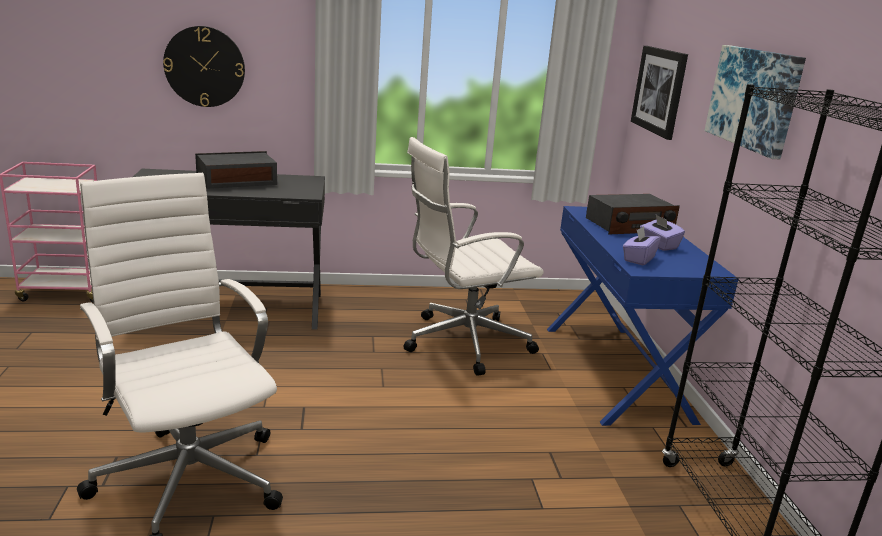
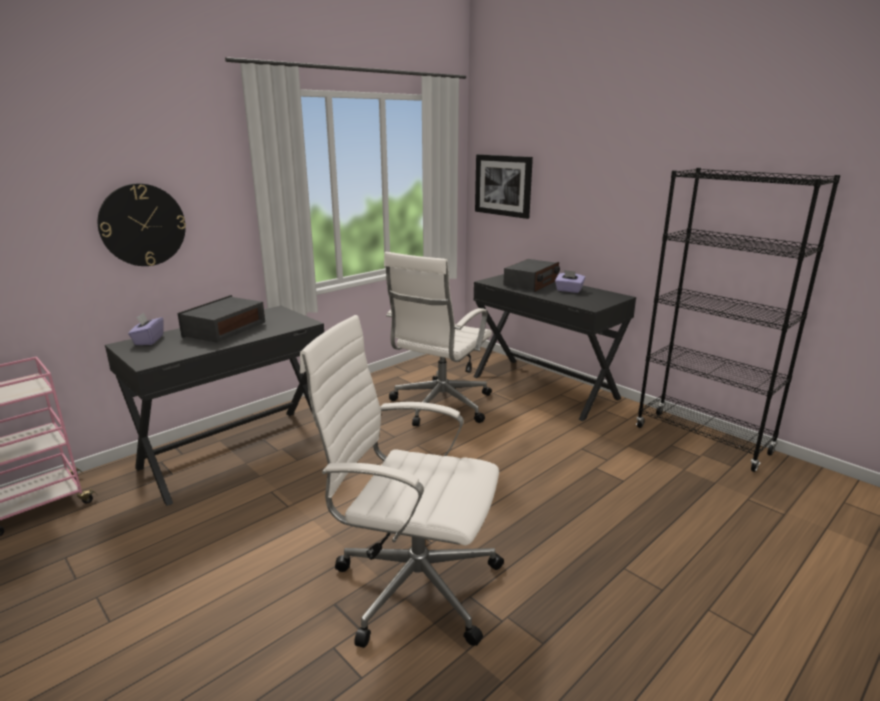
camera: 35 degrees left, 0 degrees up
blue desk [547,206,738,426] -> black desk [473,274,636,421]
purple tissue box [623,226,661,265] -> purple tissue box moved to [128,313,164,345]
picture [705,45,806,159] -> none

